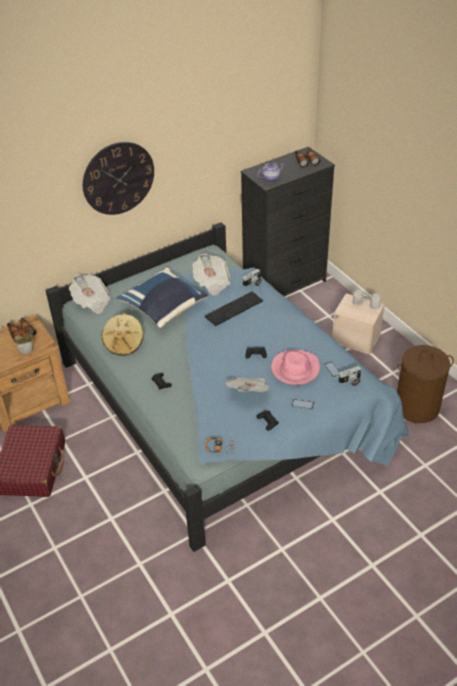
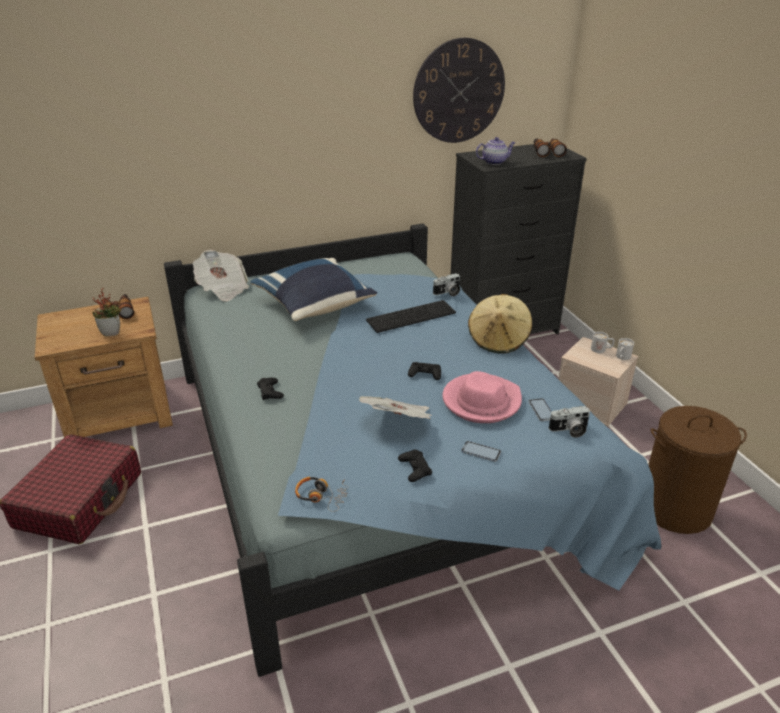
camera: 10 degrees right, 10 degrees down
wall clock [83,142,154,215] -> wall clock moved to [413,38,505,143]
beige hat [102,313,143,356] -> beige hat moved to [468,294,532,354]
newspaper [192,253,231,295] -> none

